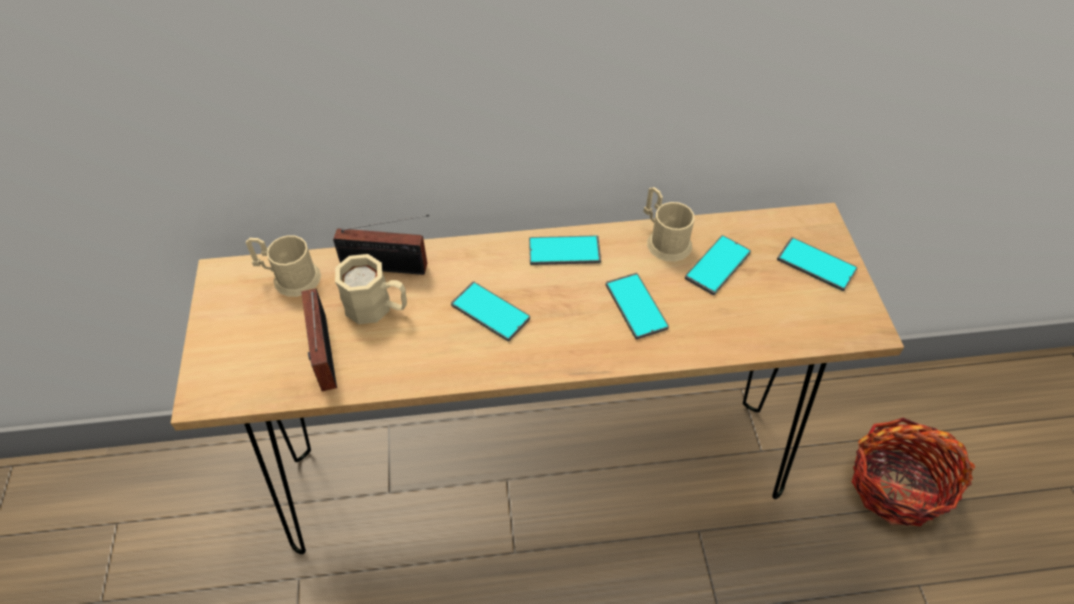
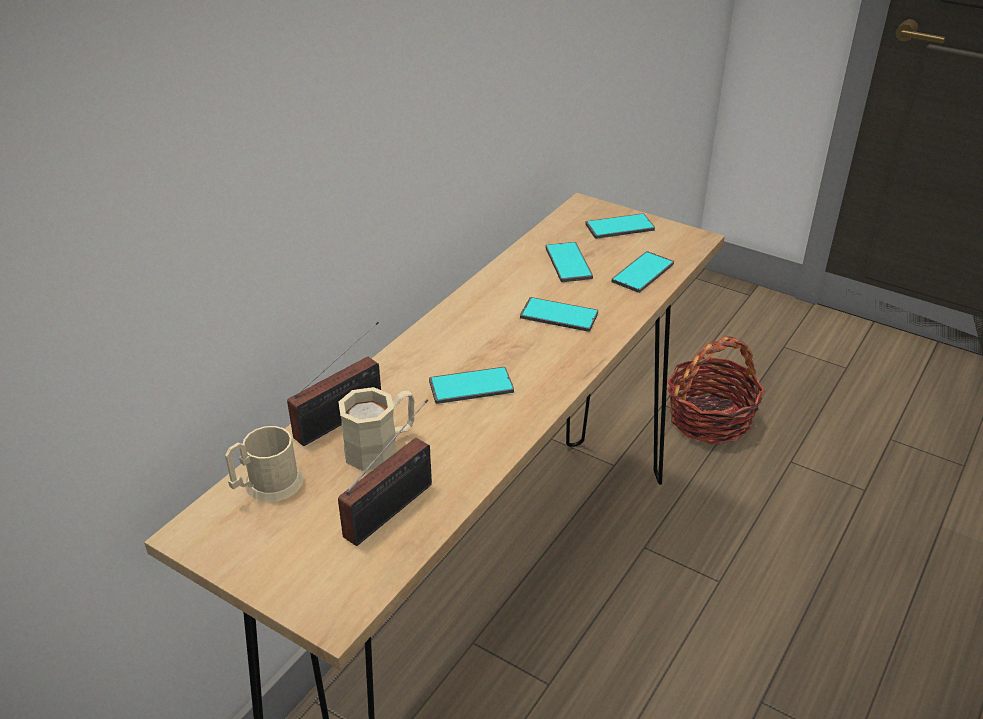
camera: 50 degrees left, 15 degrees down
radio [301,288,337,391] -> radio turned 75 degrees counterclockwise [338,400,432,546]
phone [529,235,601,265] -> phone moved to [612,251,674,293]
beige mug [643,187,694,262] -> none

